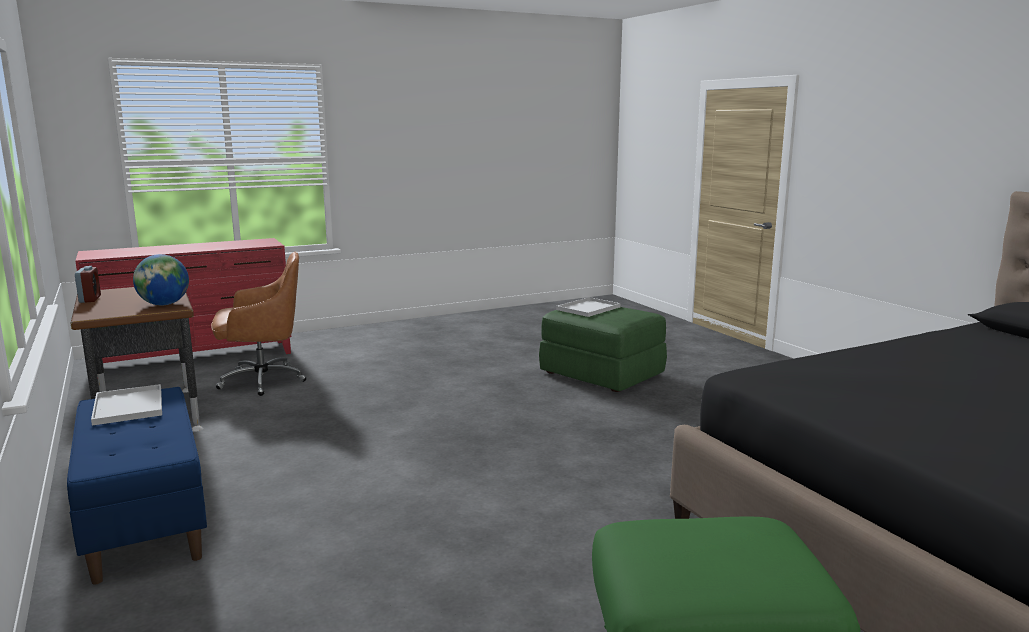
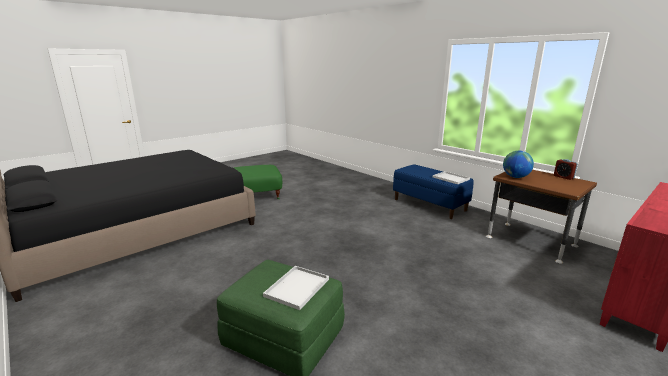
camera: 165 degrees right, 5 degrees up
brown office chair [211,252,306,396] -> none

